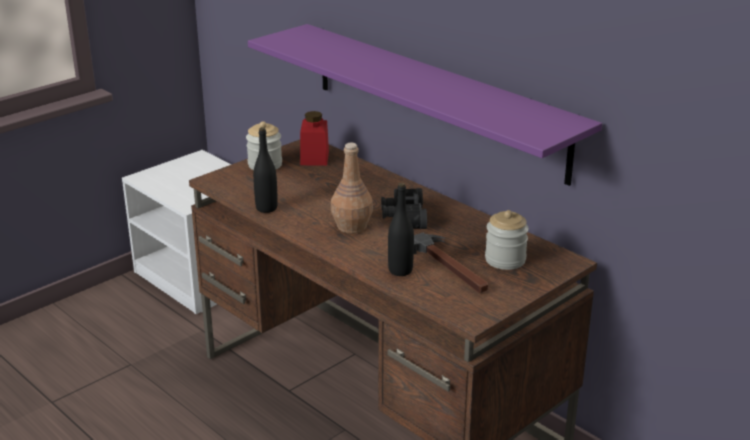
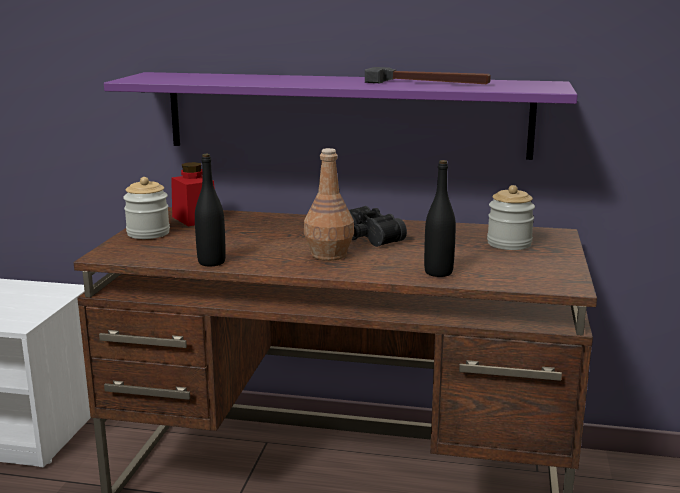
camera: 35 degrees left, 10 degrees down
hammer [414,233,488,293] -> hammer moved to [365,67,491,84]

